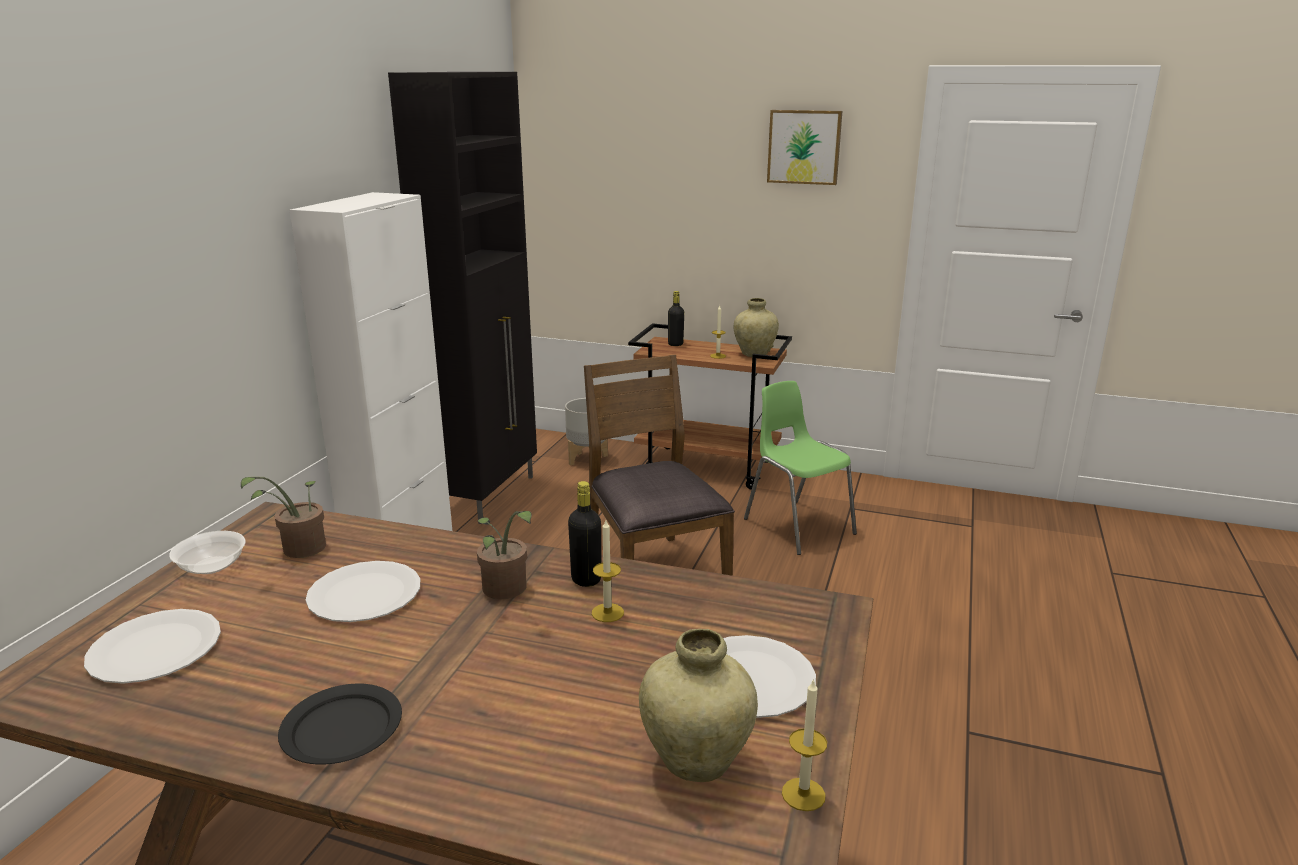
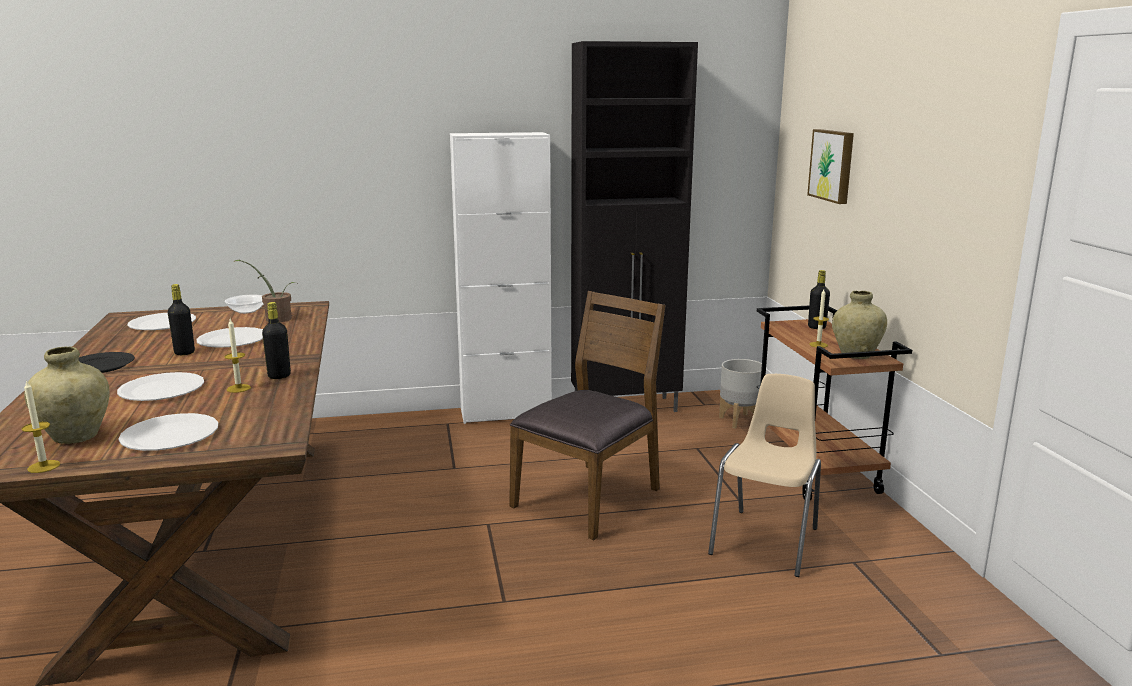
camera: 60 degrees right, 5 degrees down
potted plant [477,511,532,599] -> none
green chair [744,381,857,555] -> beige chair [708,374,821,577]
picture [767,110,842,185] -> picture moved to [807,129,854,204]
none -> white plate [117,372,204,401]
none -> black bottle [168,284,195,355]

